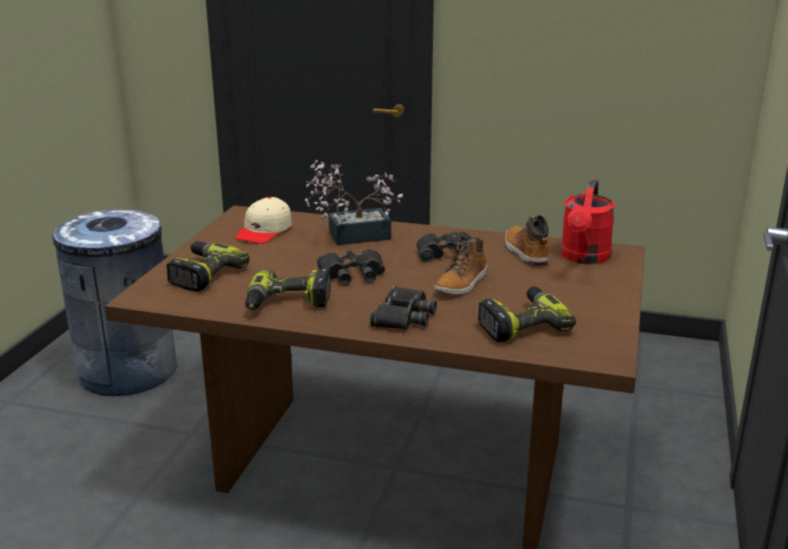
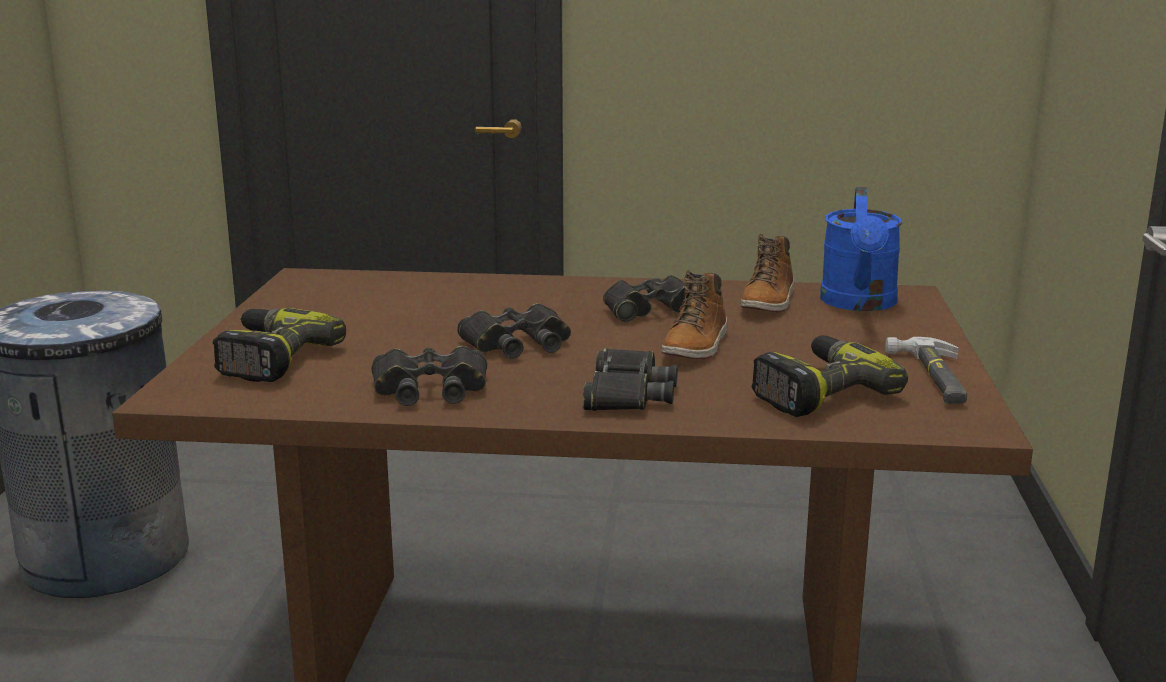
camera: 10 degrees left, 5 degrees down
beige cap [235,197,292,244] -> none
power drill [245,269,331,310] -> black binoculars [371,346,487,406]
potted plant [305,160,403,245] -> none
boot [505,215,549,266] -> boot turned 135 degrees counterclockwise [740,234,794,312]
red watering can [560,180,615,264] -> blue watering can [820,187,902,311]
none -> hammer [885,337,967,404]

